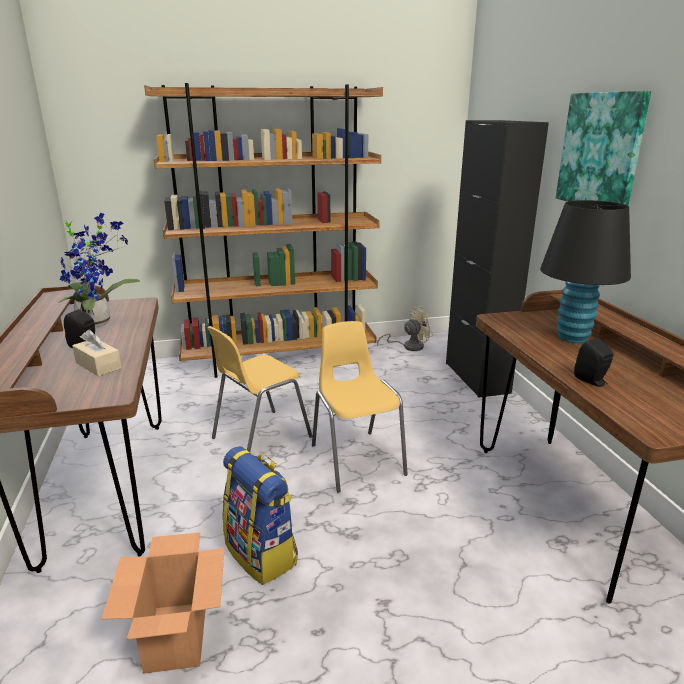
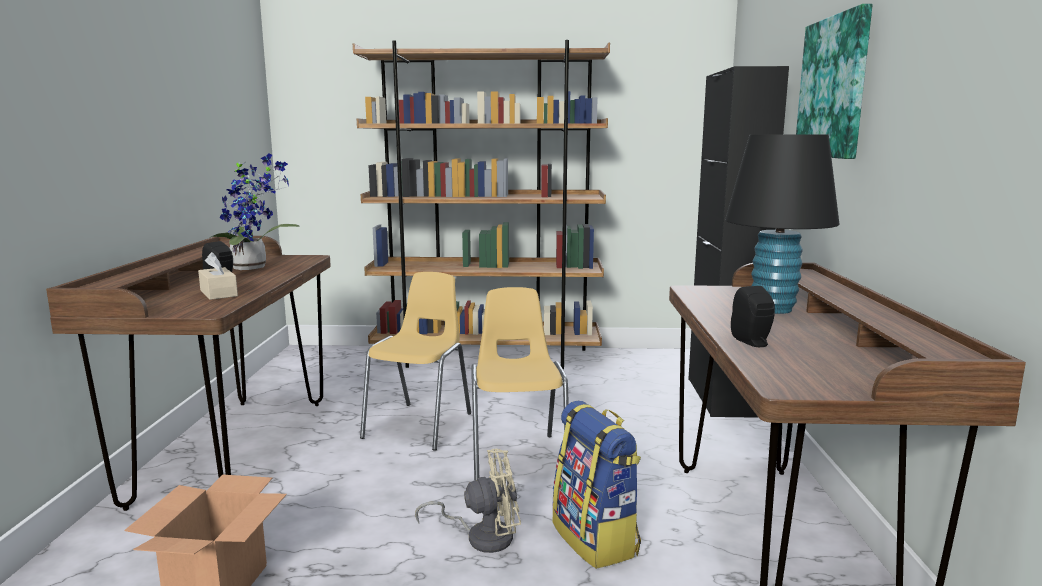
camera: 15 degrees right, 10 degrees down
yellow chair [207,326,312,452] -> yellow chair turned 135 degrees clockwise [360,272,471,451]
backpack [222,446,298,585] -> backpack moved to [552,401,641,569]
beige fan [377,306,433,351] -> beige fan moved to [415,449,521,553]

